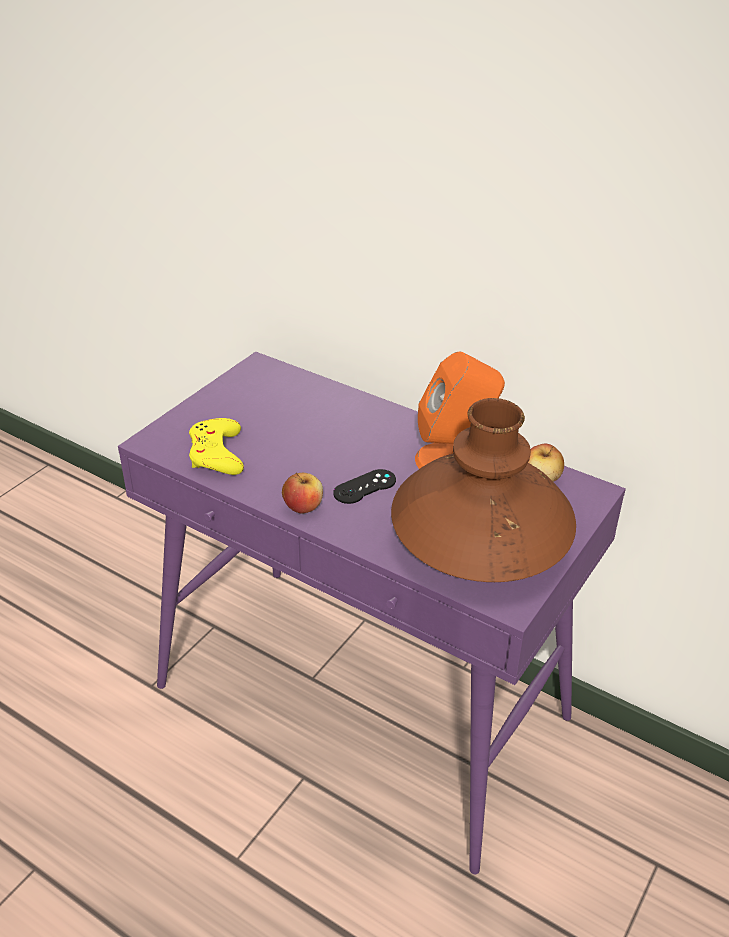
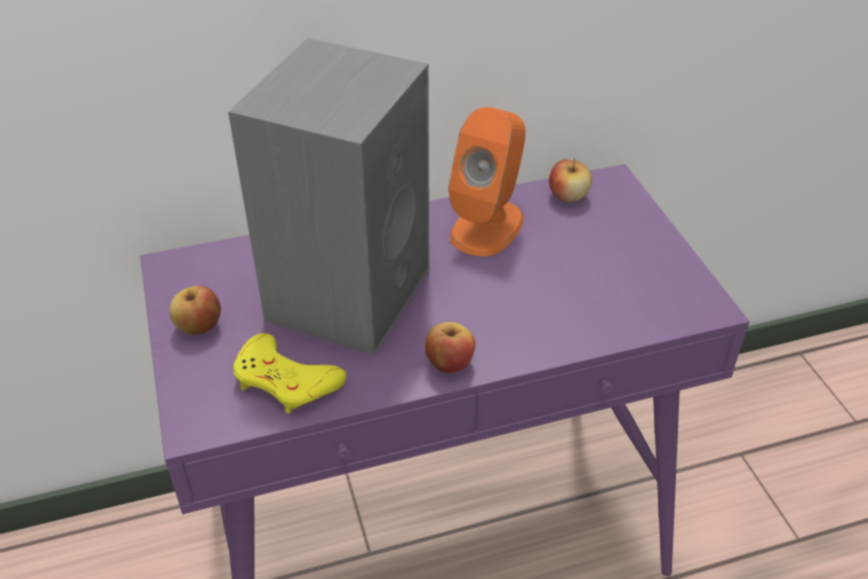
camera: 50 degrees left, 5 degrees up
black game controller [333,469,396,504] -> none
brown vase [391,398,576,582] -> none
none -> apple [169,286,221,335]
none -> grey speaker [228,38,429,355]

